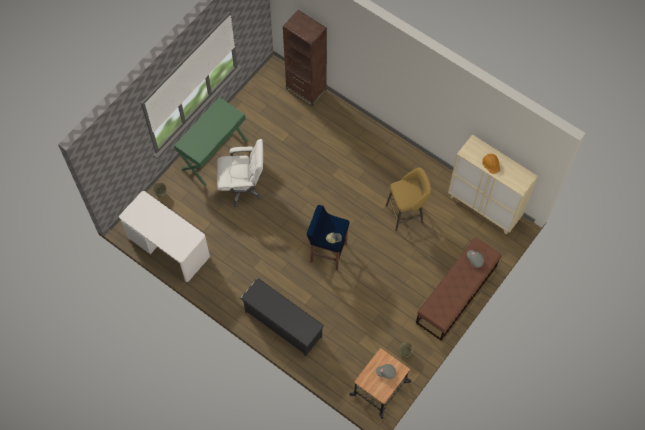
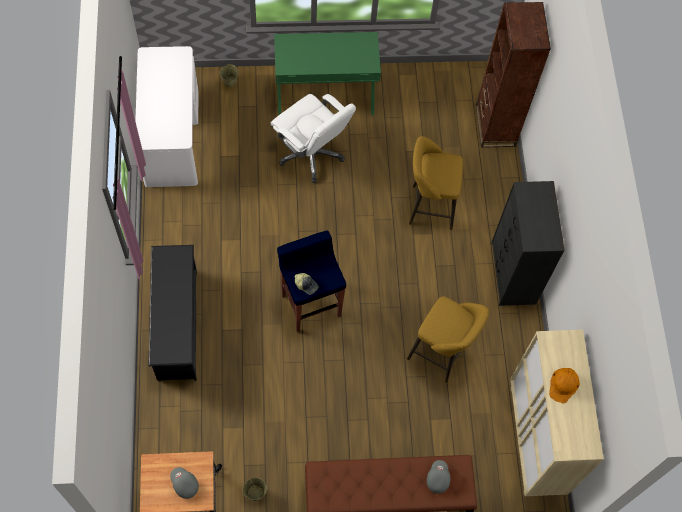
camera: 45 degrees right, 0 degrees up
none -> yellow stool [409,136,463,230]
none -> black dresser [491,181,565,306]

